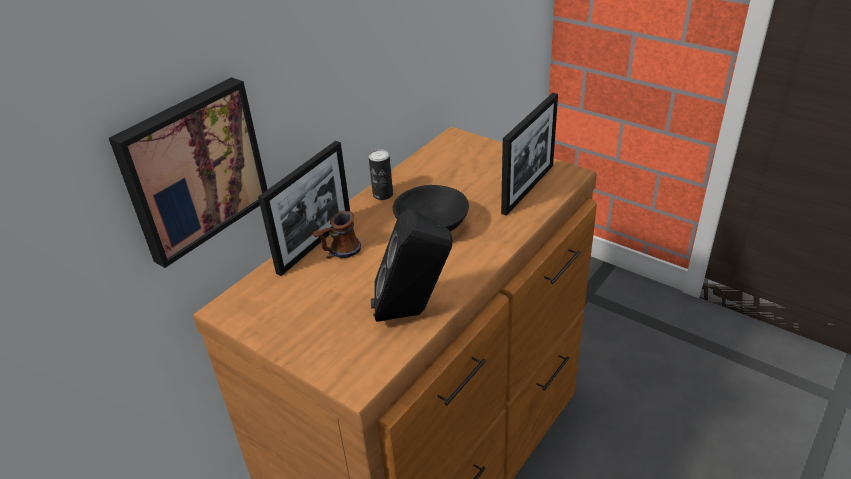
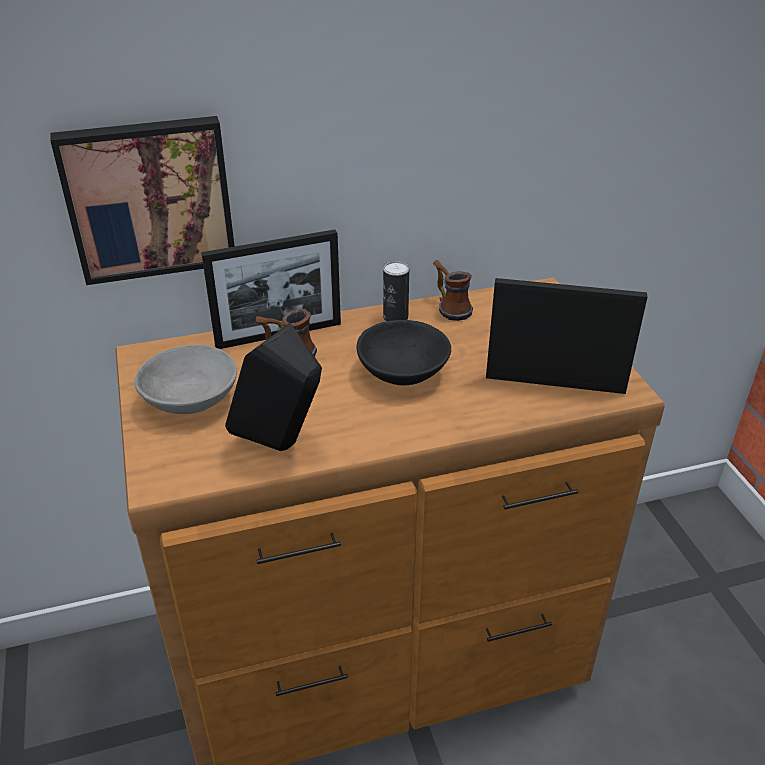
camera: 35 degrees right, 0 degrees up
picture frame [501,93,558,216] -> picture frame turned 150 degrees counterclockwise [486,278,647,394]
none -> grey bowl [135,345,237,414]
none -> mug [433,260,473,321]

